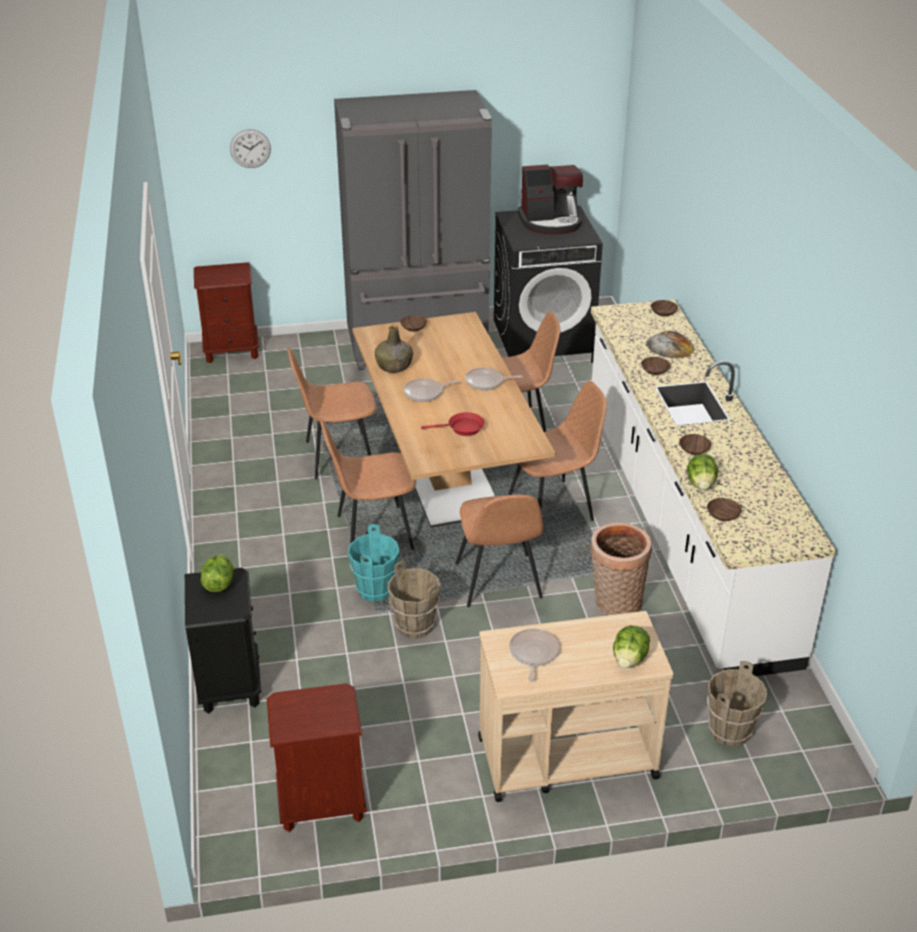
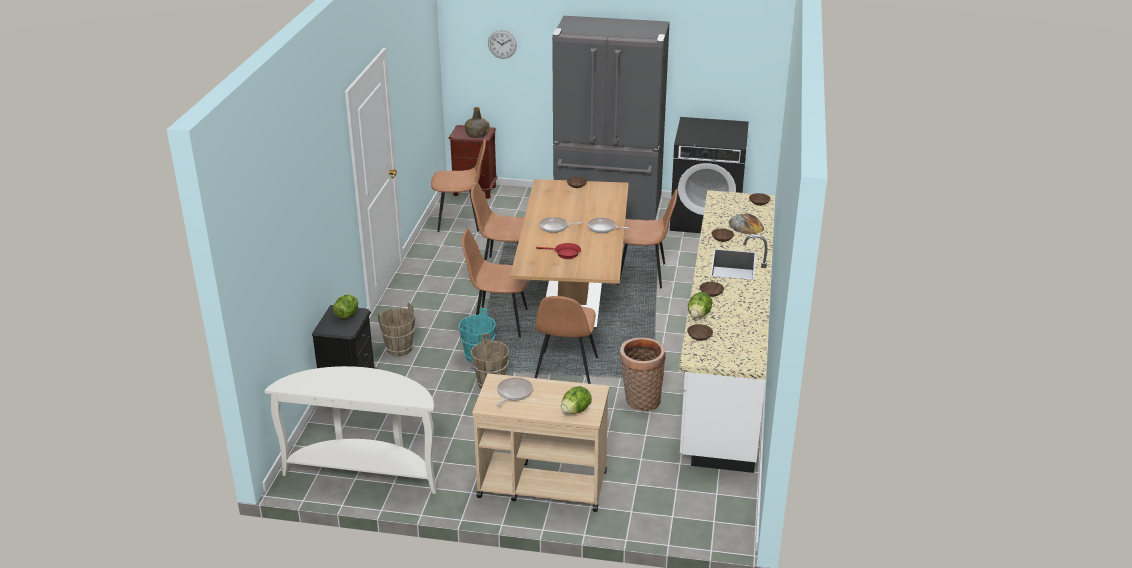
camera: 20 degrees right, 5 degrees down
brown nightstand [267,683,367,832] -> white console table [265,366,437,494]
green bottle [375,325,413,373] -> green bottle moved to [465,107,490,138]
brown chair [509,381,607,521] -> brown chair moved to [431,139,486,232]
coffee machine [517,165,583,234] -> none
brown bucket [707,661,767,747] -> brown bucket moved to [378,303,415,356]

